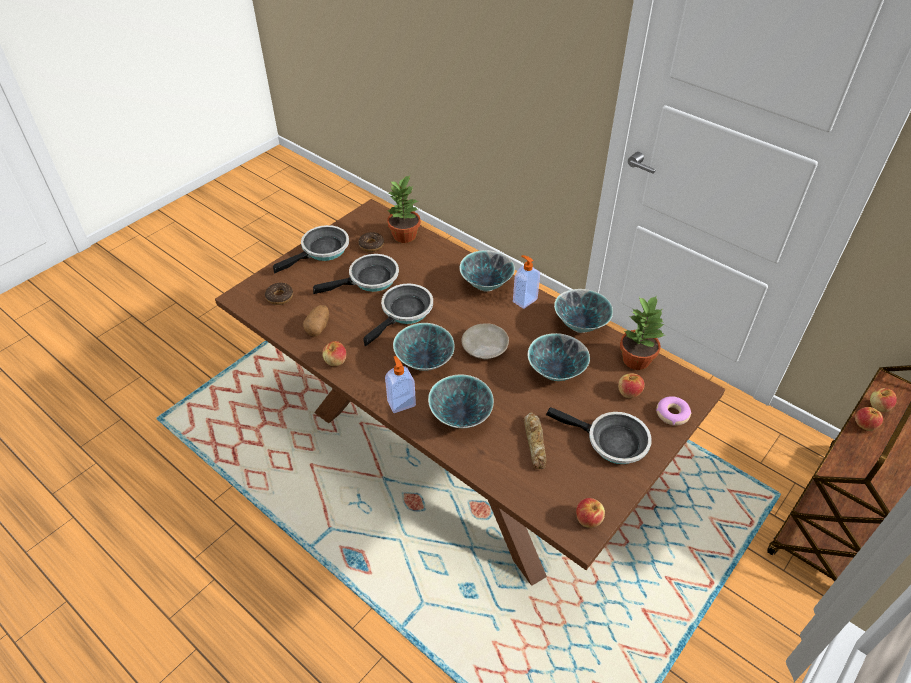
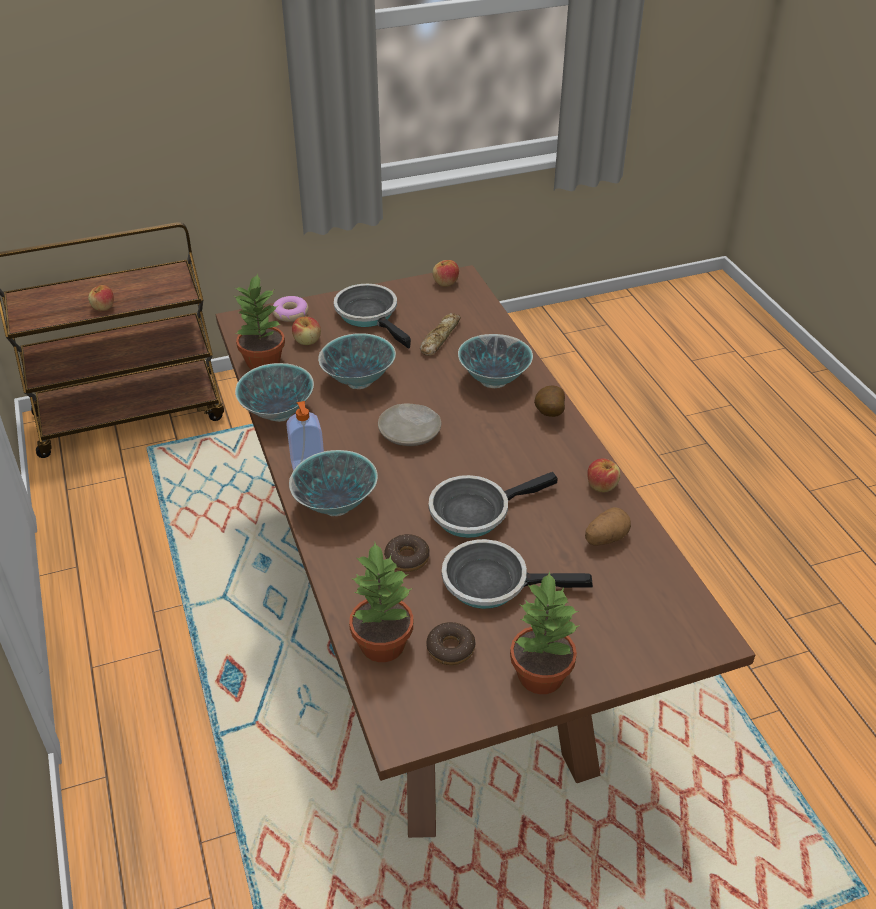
camera: 150 degrees left, 5 degrees down
donut [265,283,293,305] -> donut moved to [384,534,430,572]
frying pan [273,225,349,273] -> potted plant [510,571,580,694]
soap dispenser [385,356,416,413] -> potato [534,385,565,417]
bowl [393,323,455,371] -> none
apple [870,388,897,412] -> none

